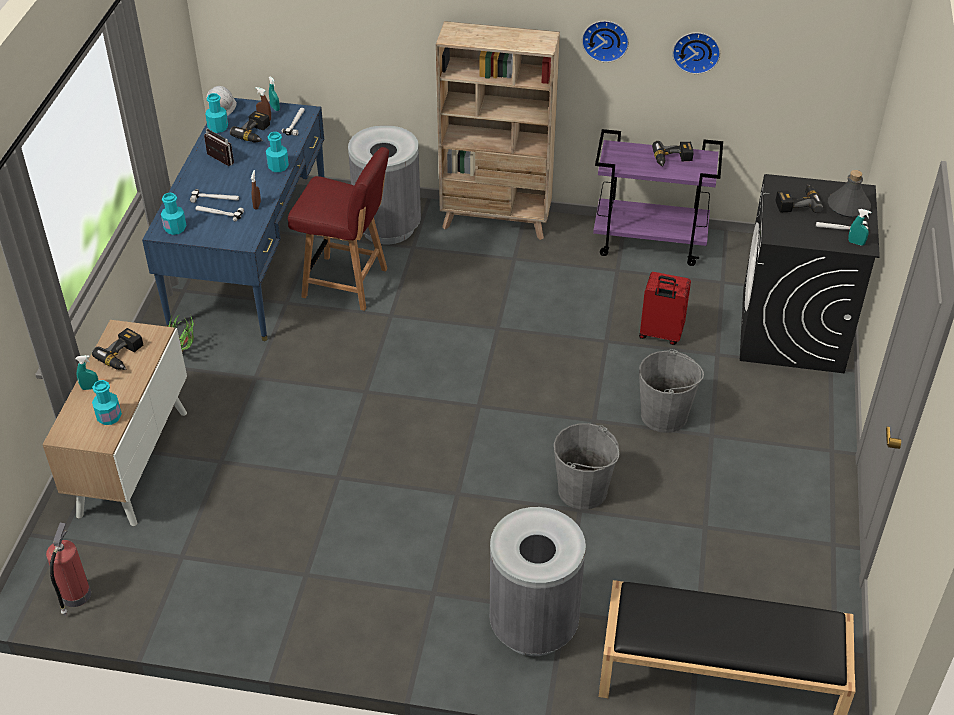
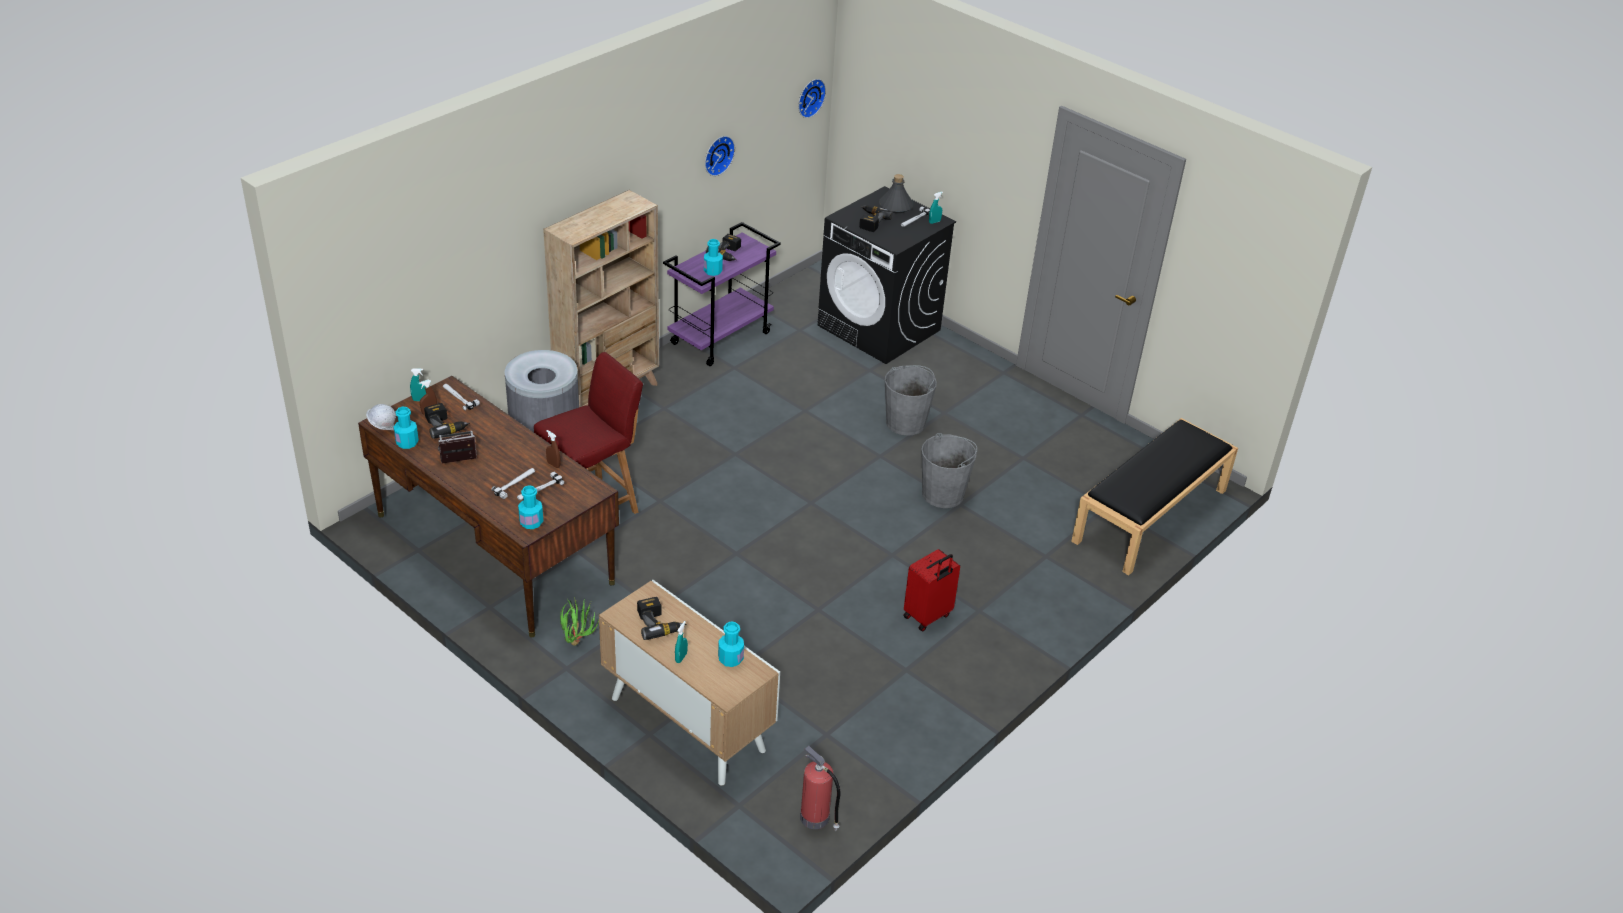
camera: 60 degrees left, 5 degrees down
blue desk [142,98,325,341] -> brown desk [358,376,619,637]
turquoise bottle [266,132,289,172] -> turquoise bottle moved to [704,239,723,276]
grey trash can [489,507,586,656] -> none
wall clock [582,21,629,63] -> wall clock moved to [798,79,826,118]
red suitcase [639,272,691,345] -> red suitcase moved to [904,549,960,631]

